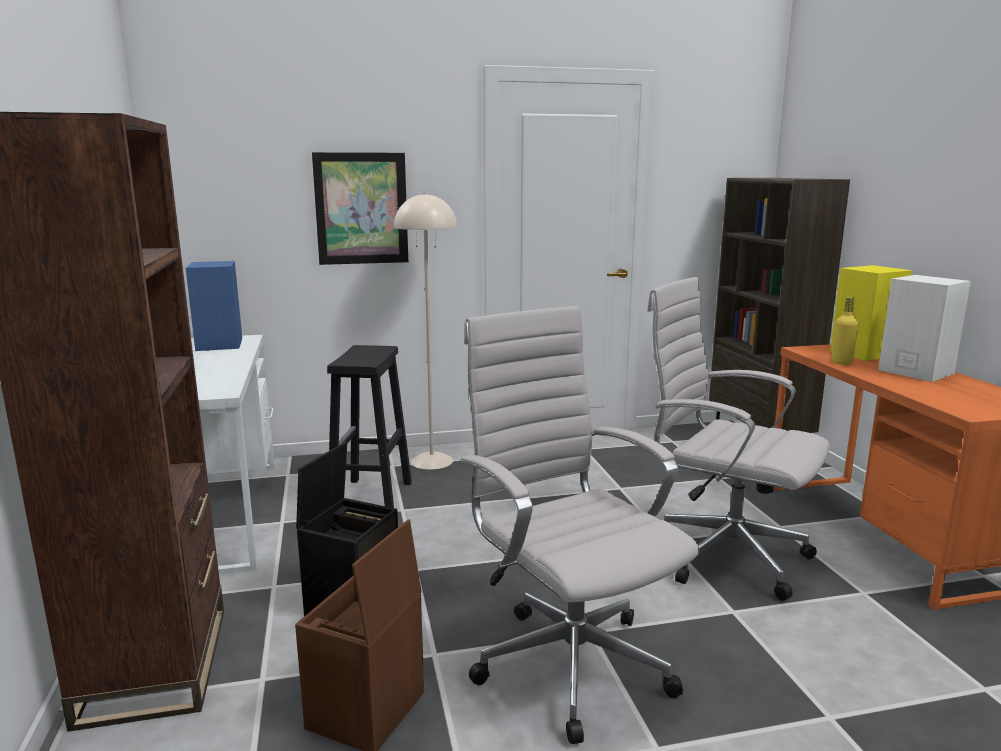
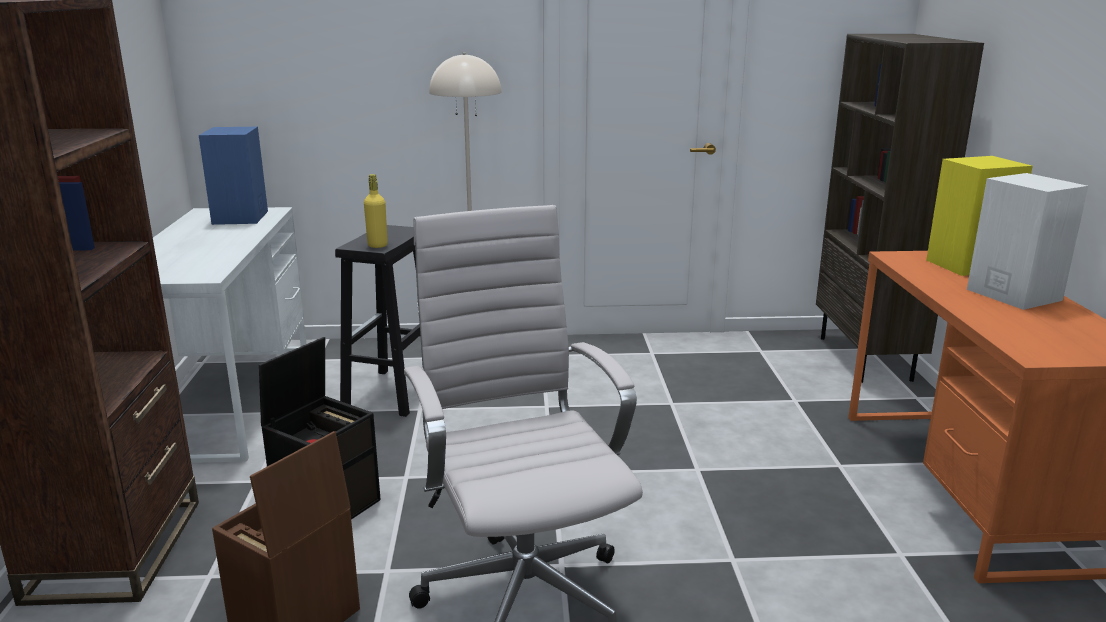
camera: 10 degrees right, 5 degrees up
picture [312,152,408,265] -> none
white office chair [647,277,830,601] -> none
yellow bottle [831,297,859,365] -> yellow bottle moved to [364,174,388,248]

